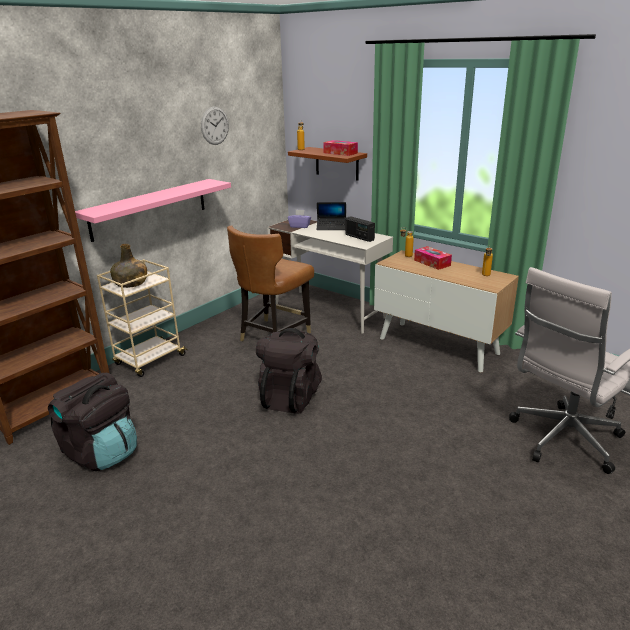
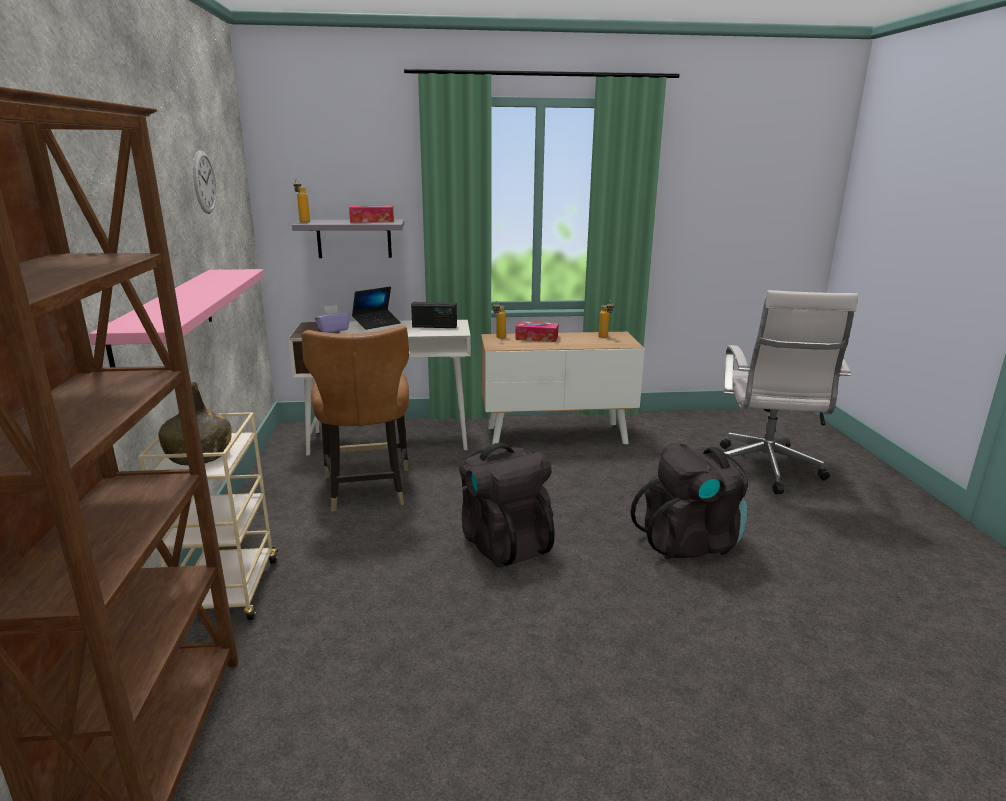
camera: 45 degrees left, 5 degrees down
black backpack [48,373,137,471] -> black backpack moved to [630,443,748,559]
brown shelf [288,147,367,180] -> grey shelf [292,220,404,258]

